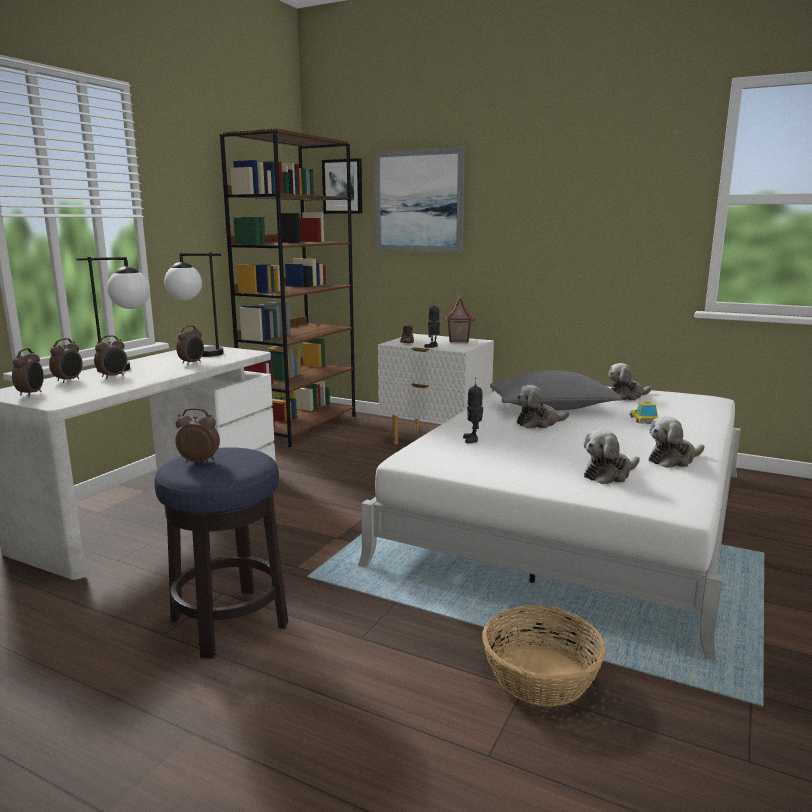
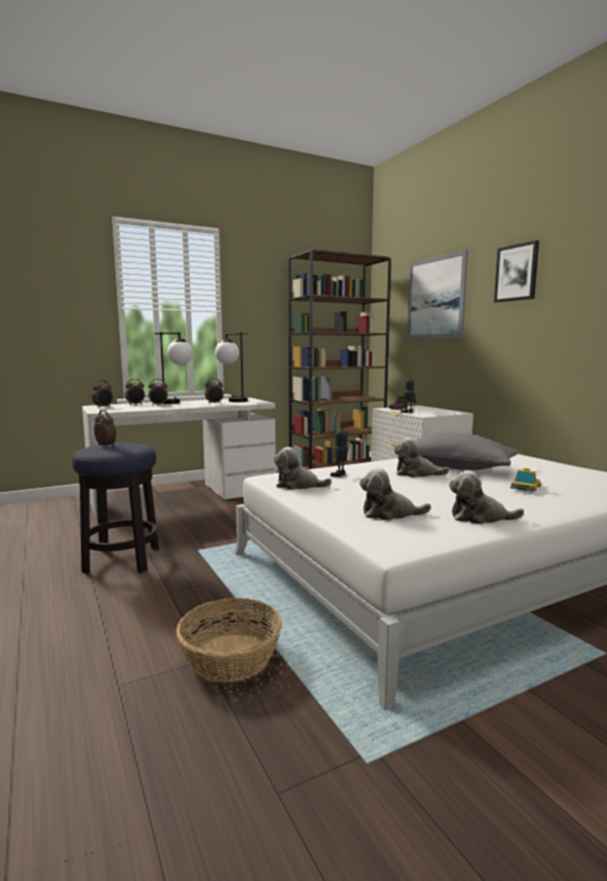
camera: 35 degrees right, 5 degrees down
picture [322,158,362,214] -> picture moved to [494,240,539,303]
toy house [444,294,475,343] -> none
plush toy [608,363,652,401] -> plush toy moved to [274,447,332,490]

